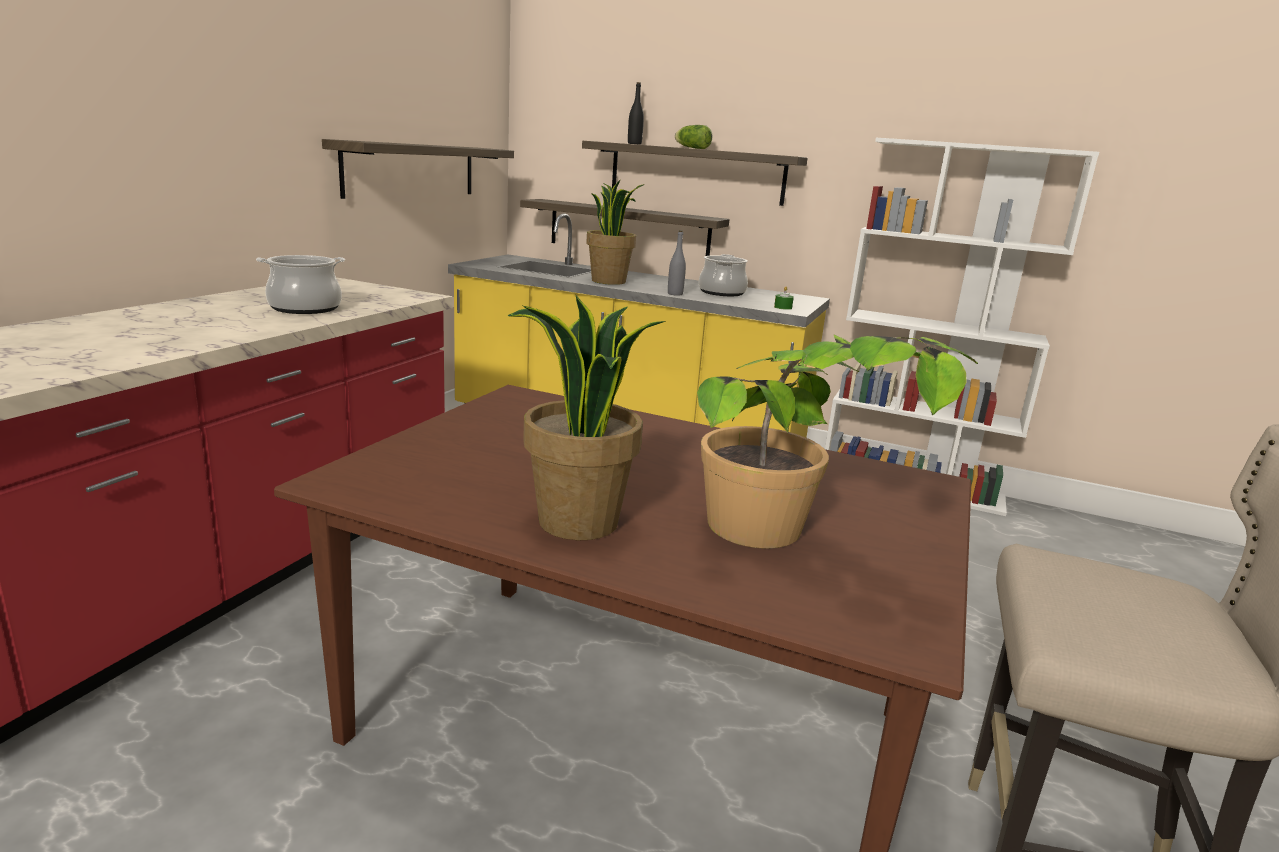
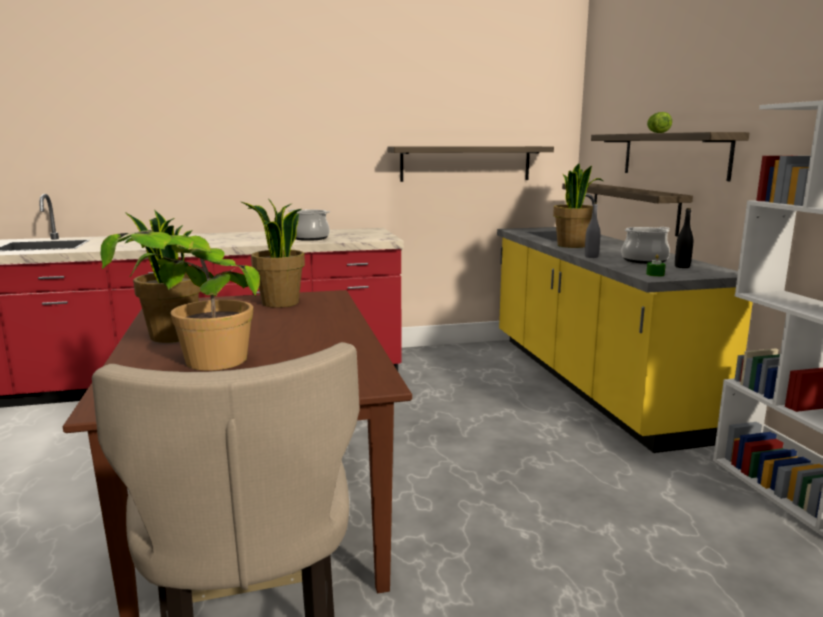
camera: 55 degrees right, 5 degrees down
black bottle [628,82,644,145] -> black bottle moved to [675,208,693,268]
none -> potted plant [241,198,305,308]

